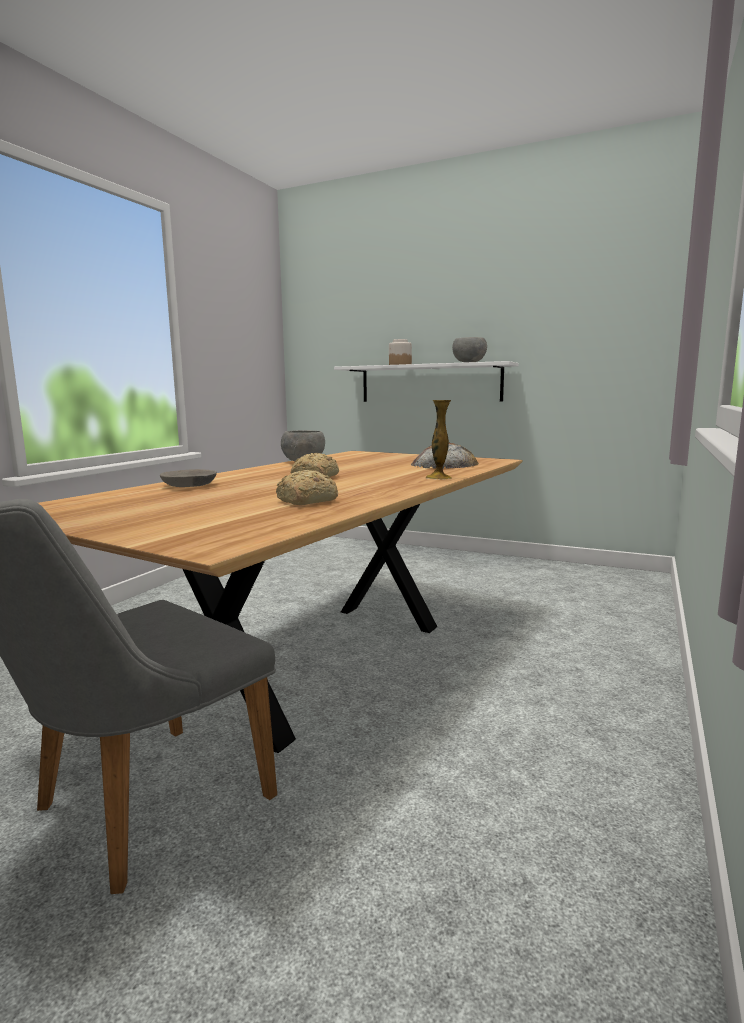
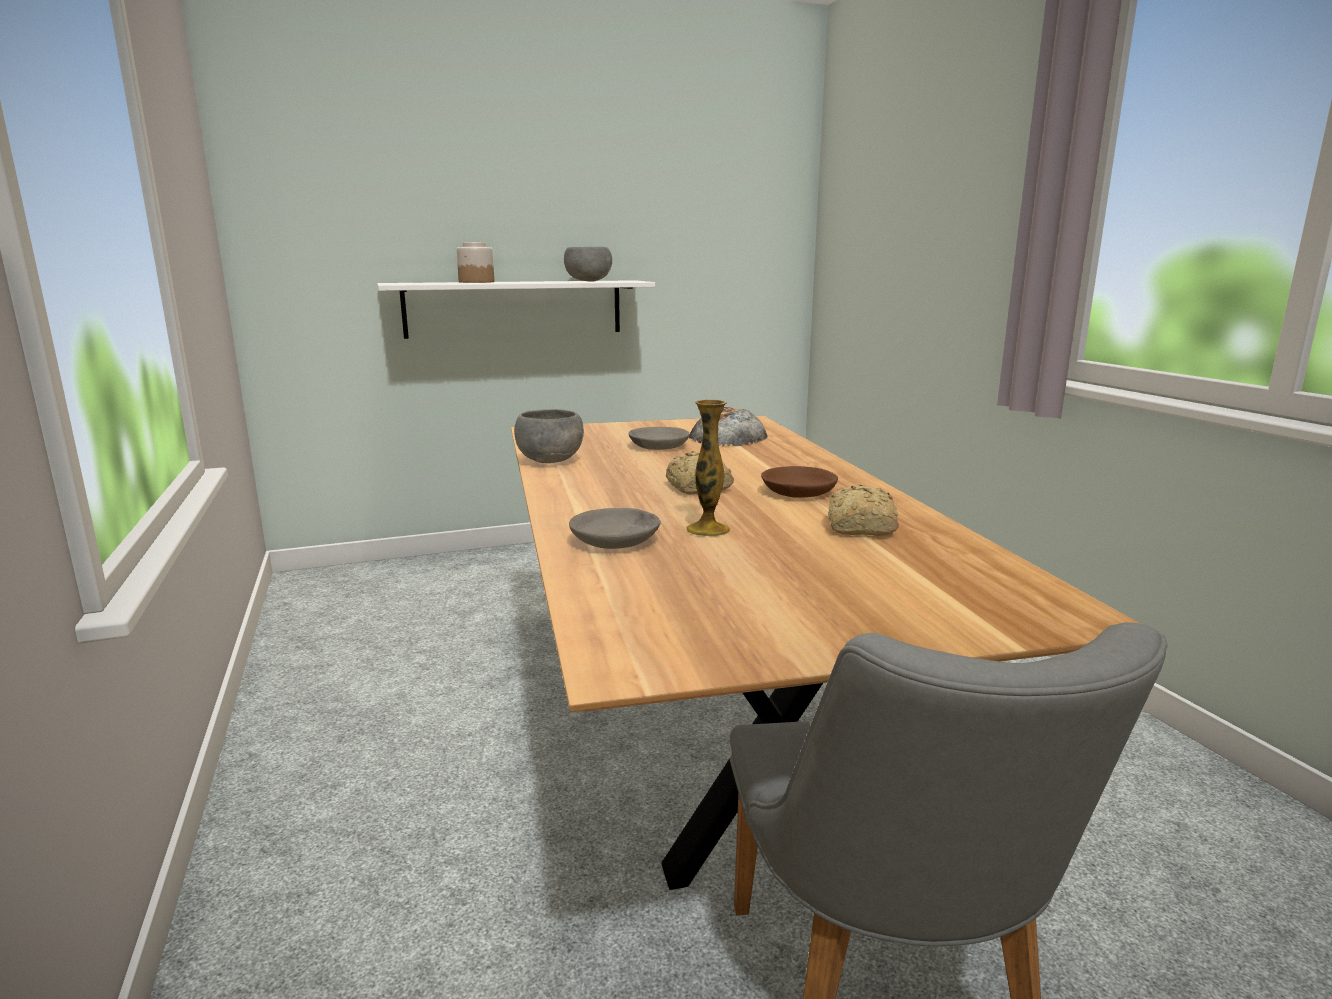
camera: 45 degrees left, 5 degrees up
vase [425,400,452,479] -> vase moved to [686,400,730,537]
none -> grey bowl [629,427,690,450]
none -> brown bowl [761,466,838,498]

